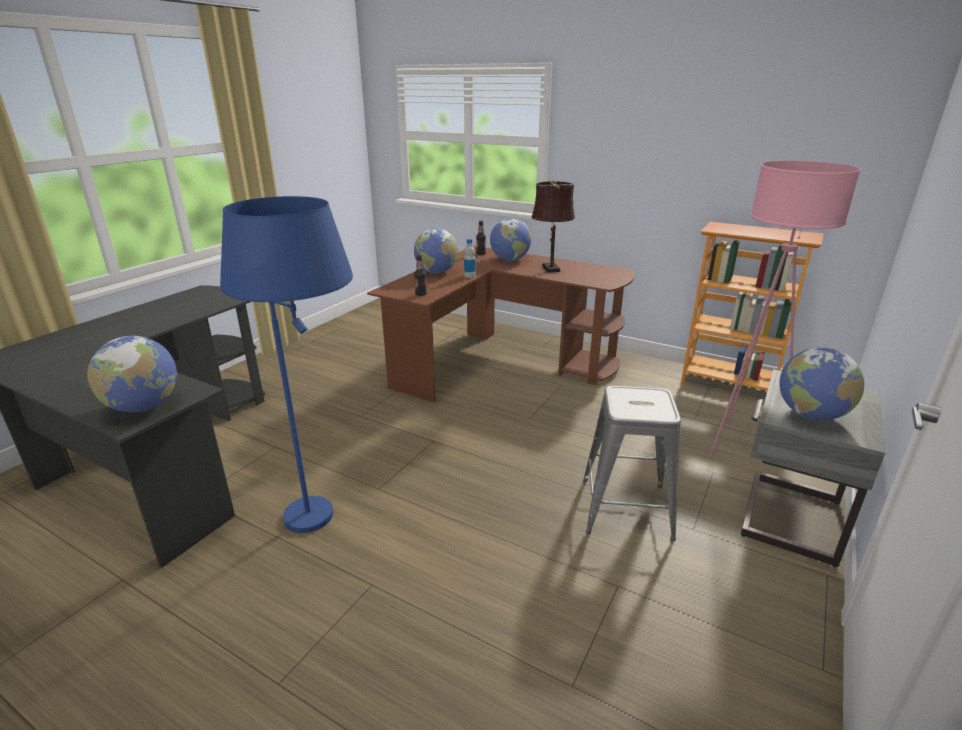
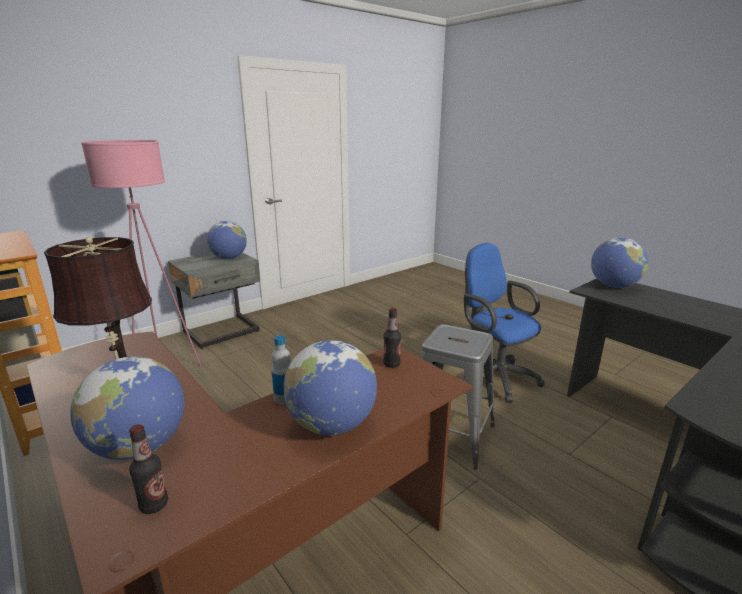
camera: 160 degrees left, 5 degrees down
blue floor lamp [220,196,353,533] -> blue office chair [461,243,544,403]
grey stool [583,386,681,541] -> grey stool moved to [420,324,495,470]

